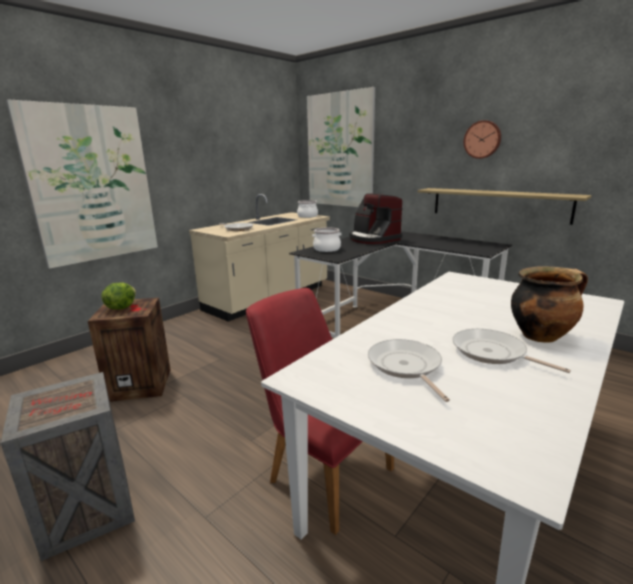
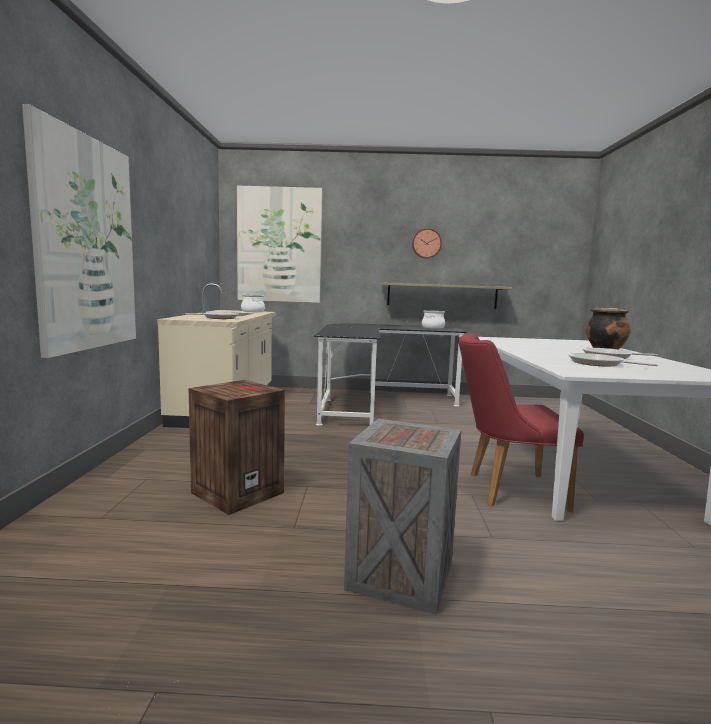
camera: 40 degrees left, 10 degrees down
lettuce [101,282,136,310] -> none
cooking pot [312,228,341,252] -> cooking pot moved to [422,310,445,329]
coffee machine [349,193,403,244] -> none

